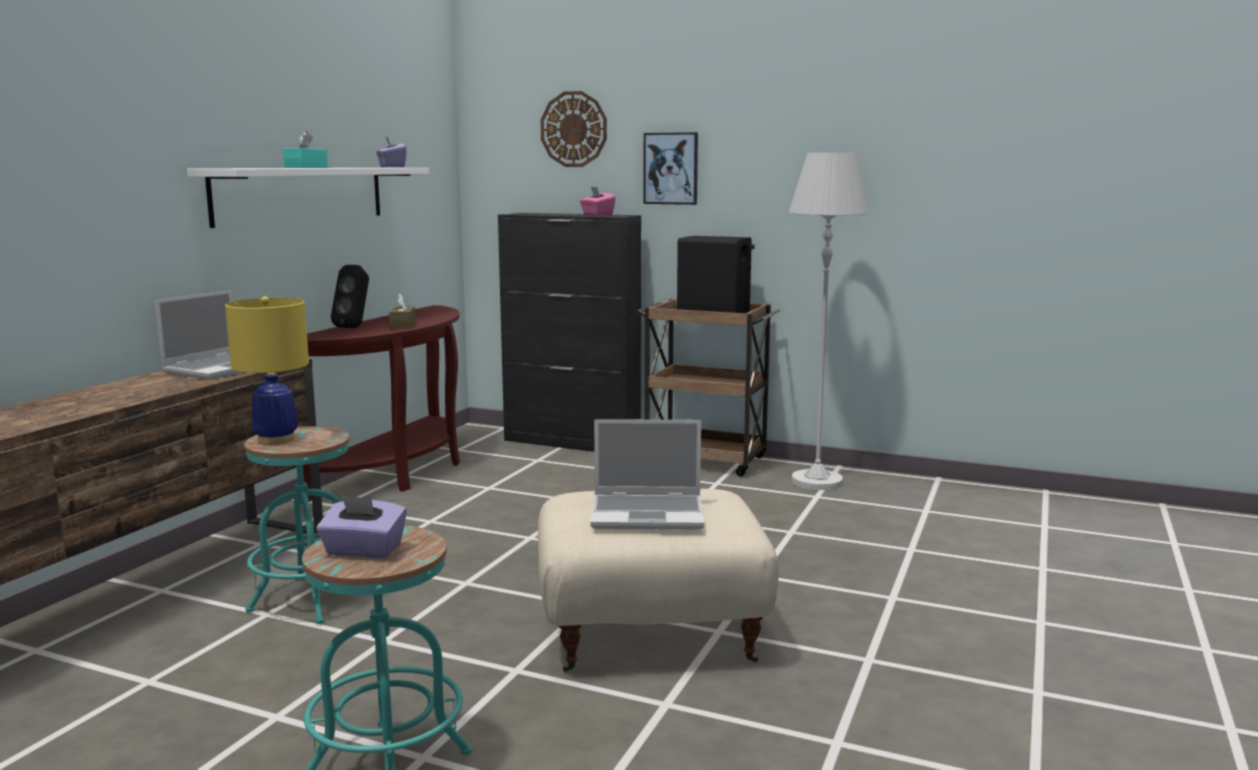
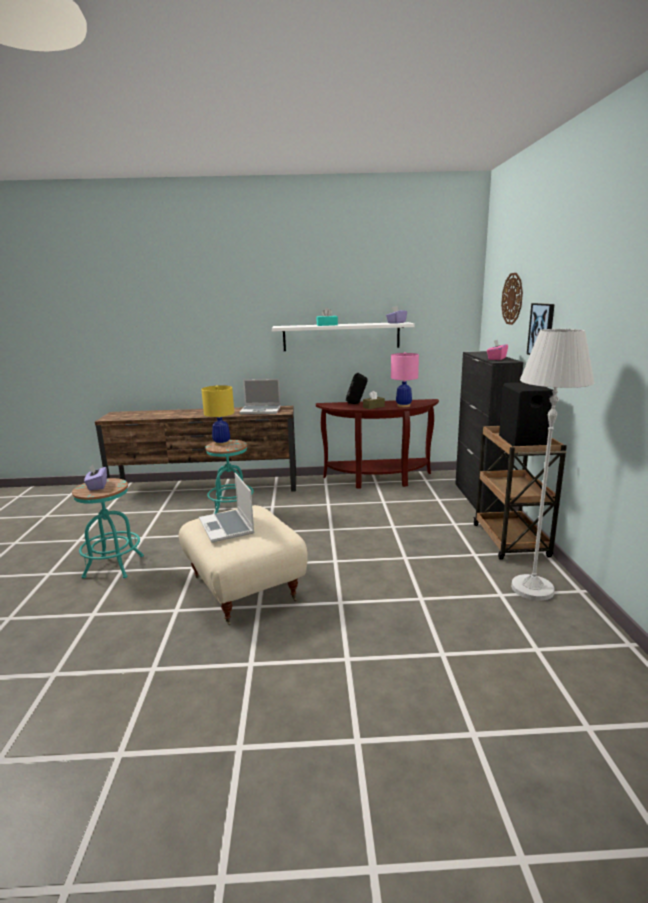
camera: 65 degrees right, 5 degrees up
none -> pink table lamp [391,352,419,407]

